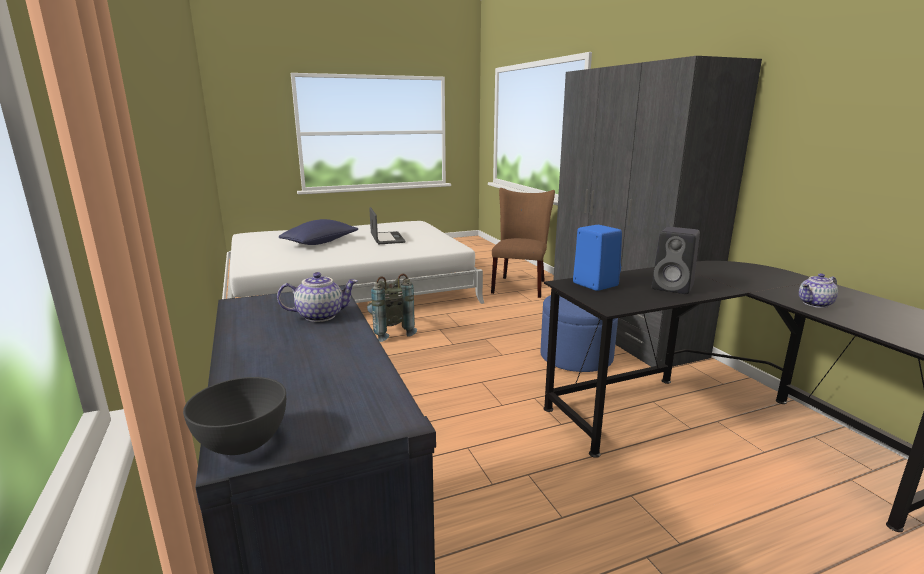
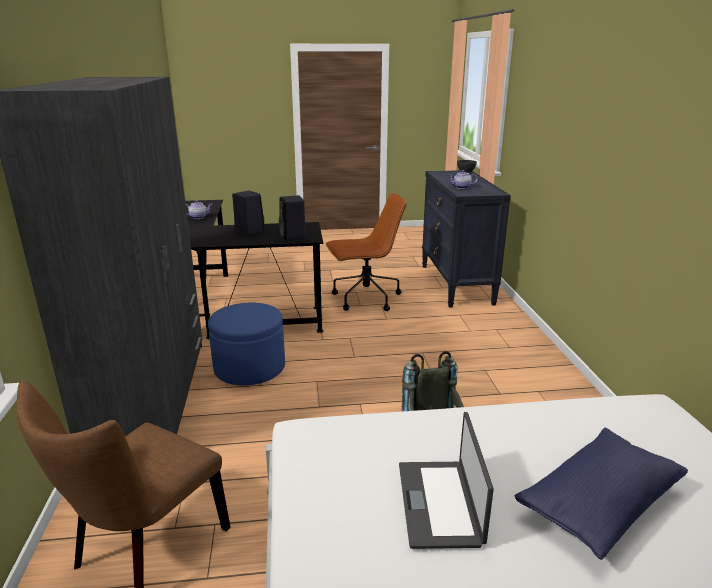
camera: 165 degrees left, 5 degrees up
blue speaker [573,225,622,291] -> black speaker [279,195,306,241]
none -> brown office chair [326,193,407,311]

